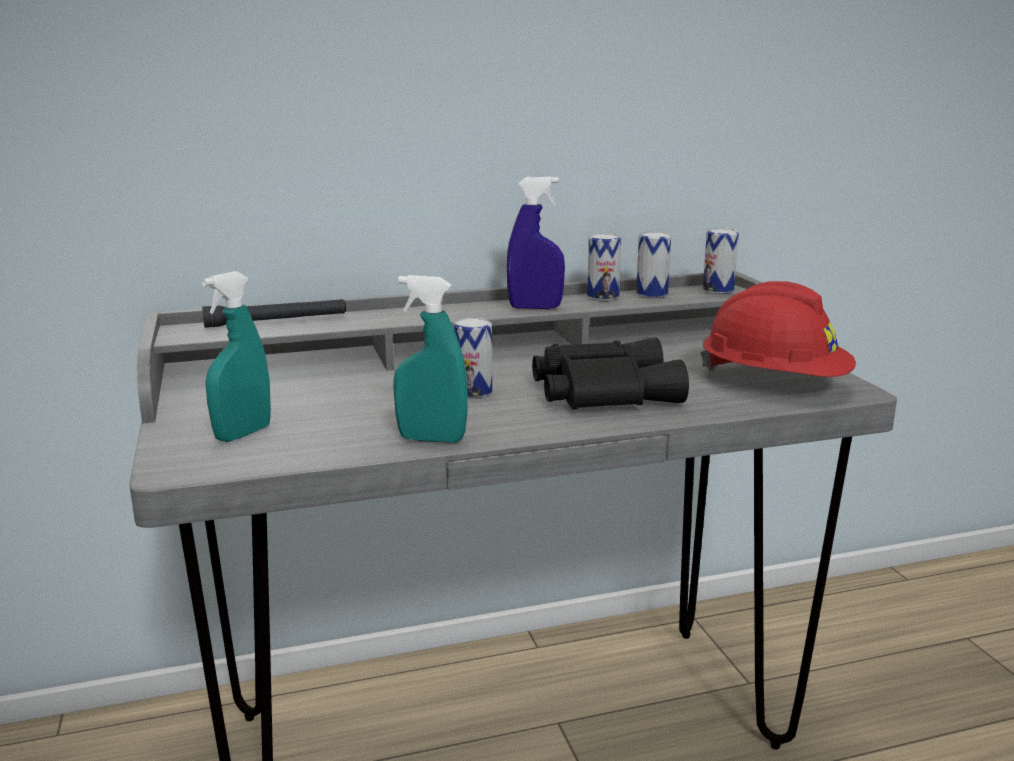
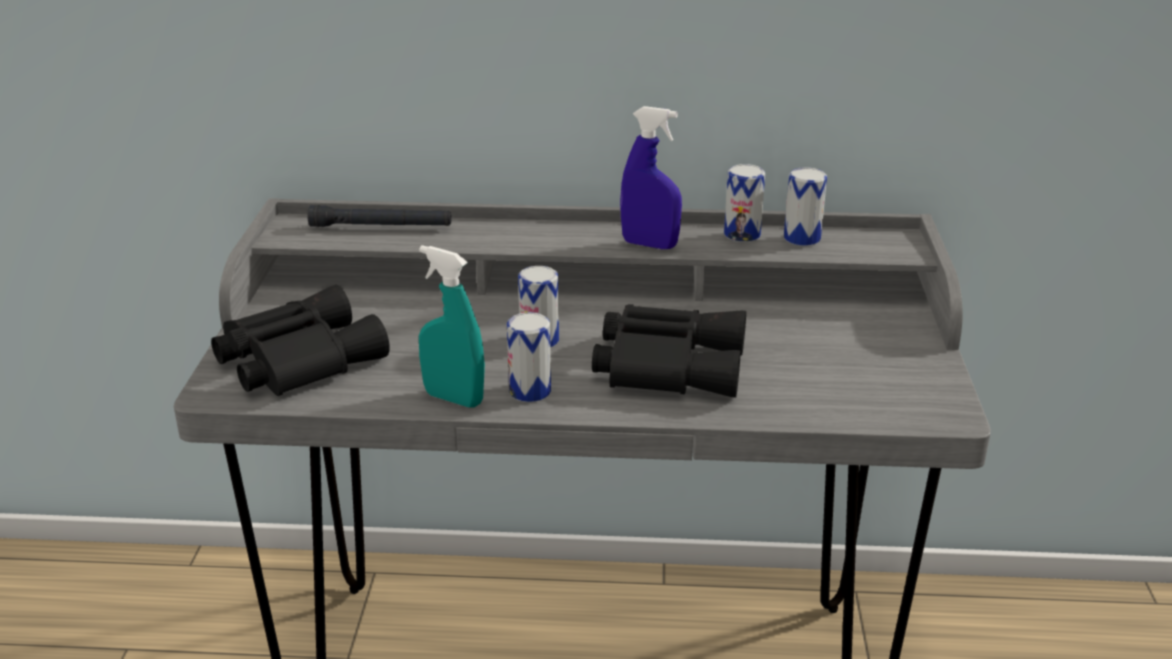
camera: 20 degrees right, 10 degrees up
turquoise spray bottle [202,271,271,442] -> black binoculars [211,285,390,396]
red hard hat [700,281,856,377] -> none
can [703,228,739,293] -> can moved to [507,312,551,402]

